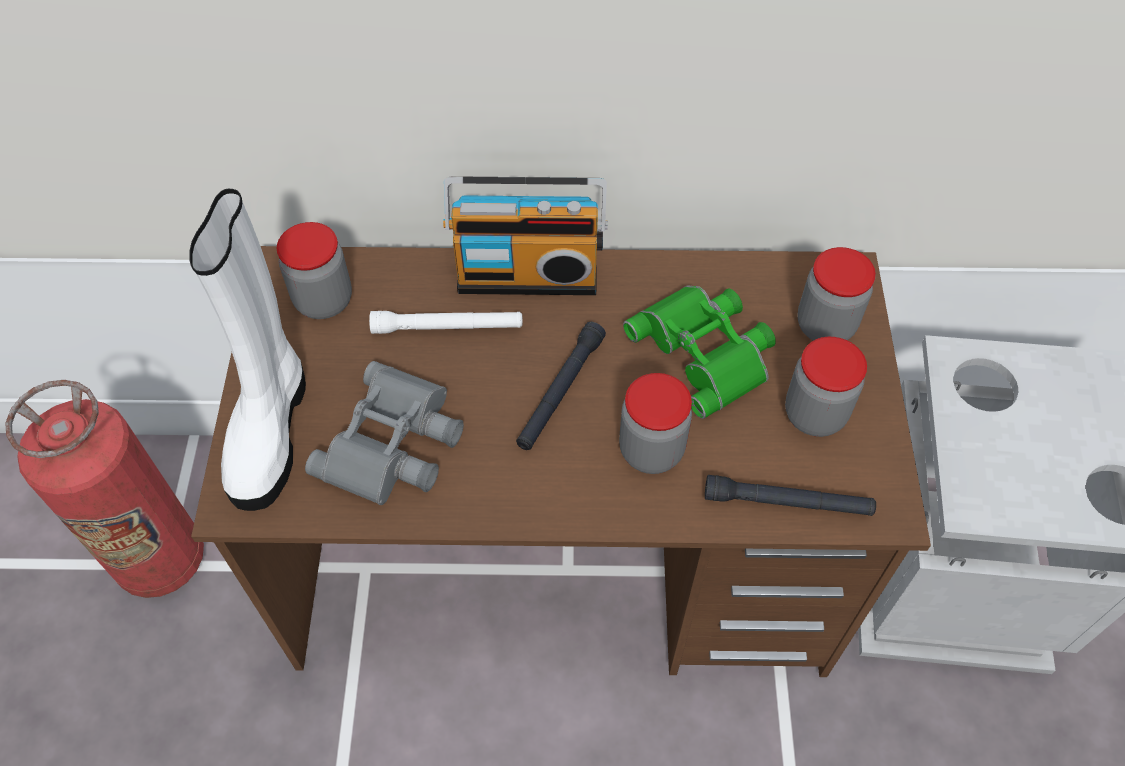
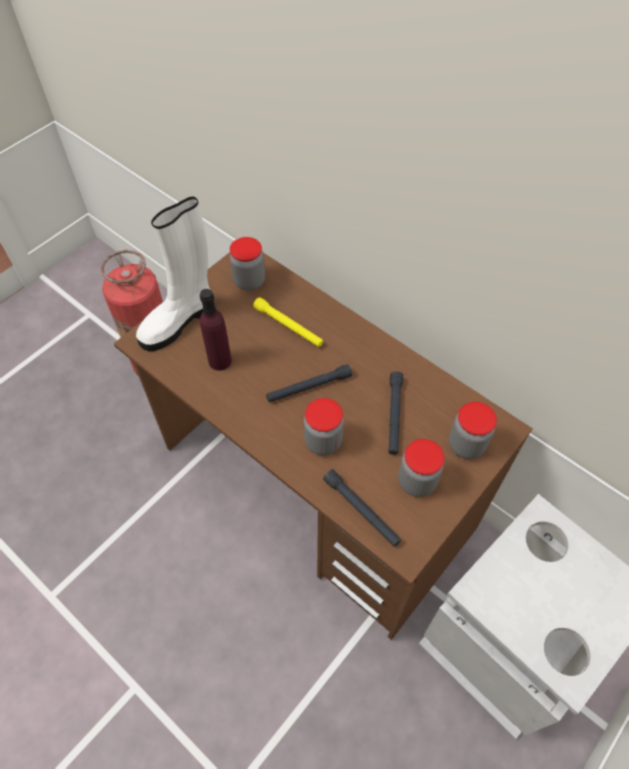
camera: 40 degrees right, 0 degrees up
grey binoculars [305,361,464,505] -> purple bottle [200,289,232,371]
white flashlight [369,311,522,334] -> yellow flashlight [253,297,323,347]
radio [443,176,608,295] -> none
green binoculars [623,285,776,419] -> black flashlight [388,371,403,455]

